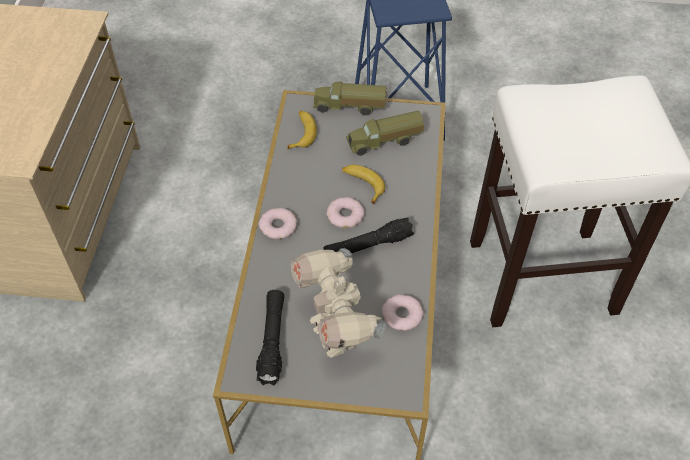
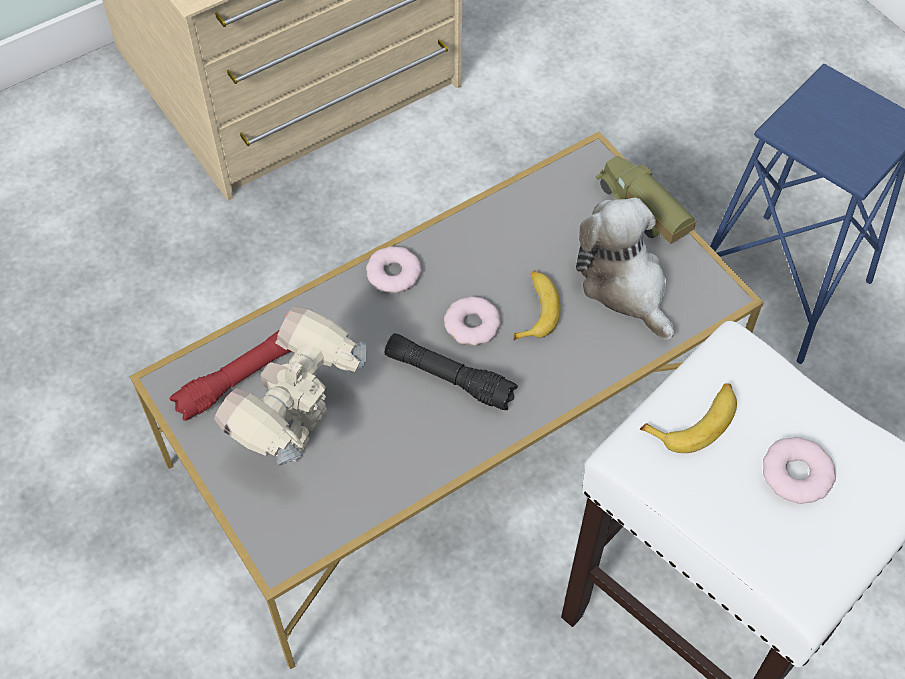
camera: 50 degrees right, 5 degrees up
black flashlight [256,290,284,385] -> red flashlight [169,330,291,421]
banana [288,111,317,149] -> banana moved to [640,383,737,453]
toy truck [346,111,424,156] -> plush toy [576,197,674,340]
donut [382,294,424,331] -> donut moved to [763,437,836,504]

